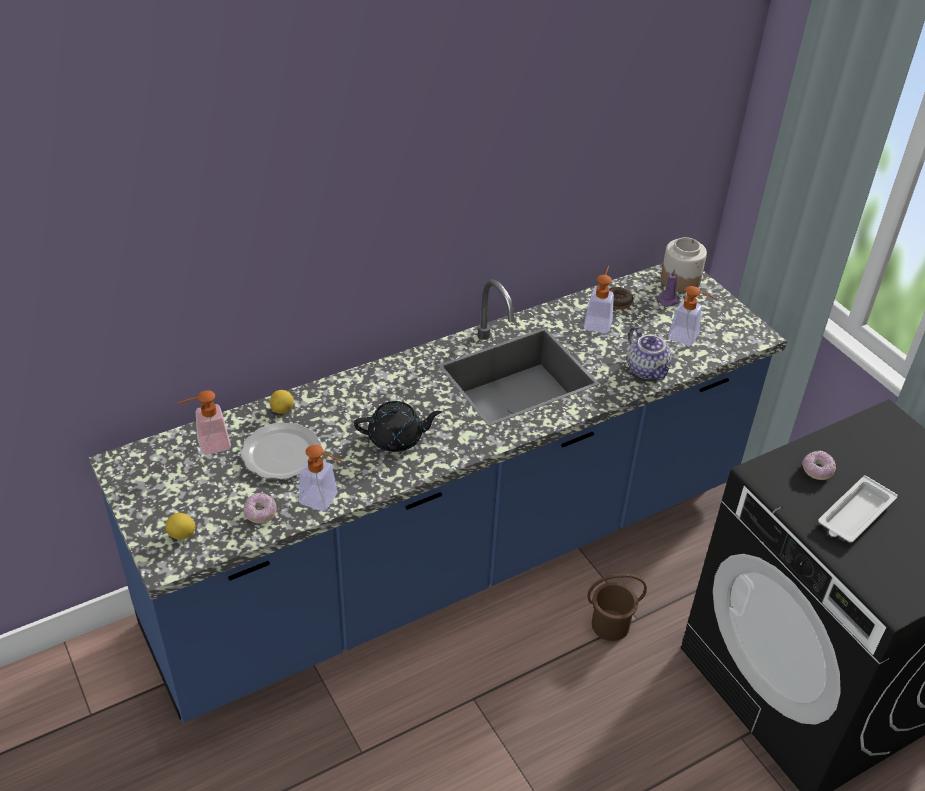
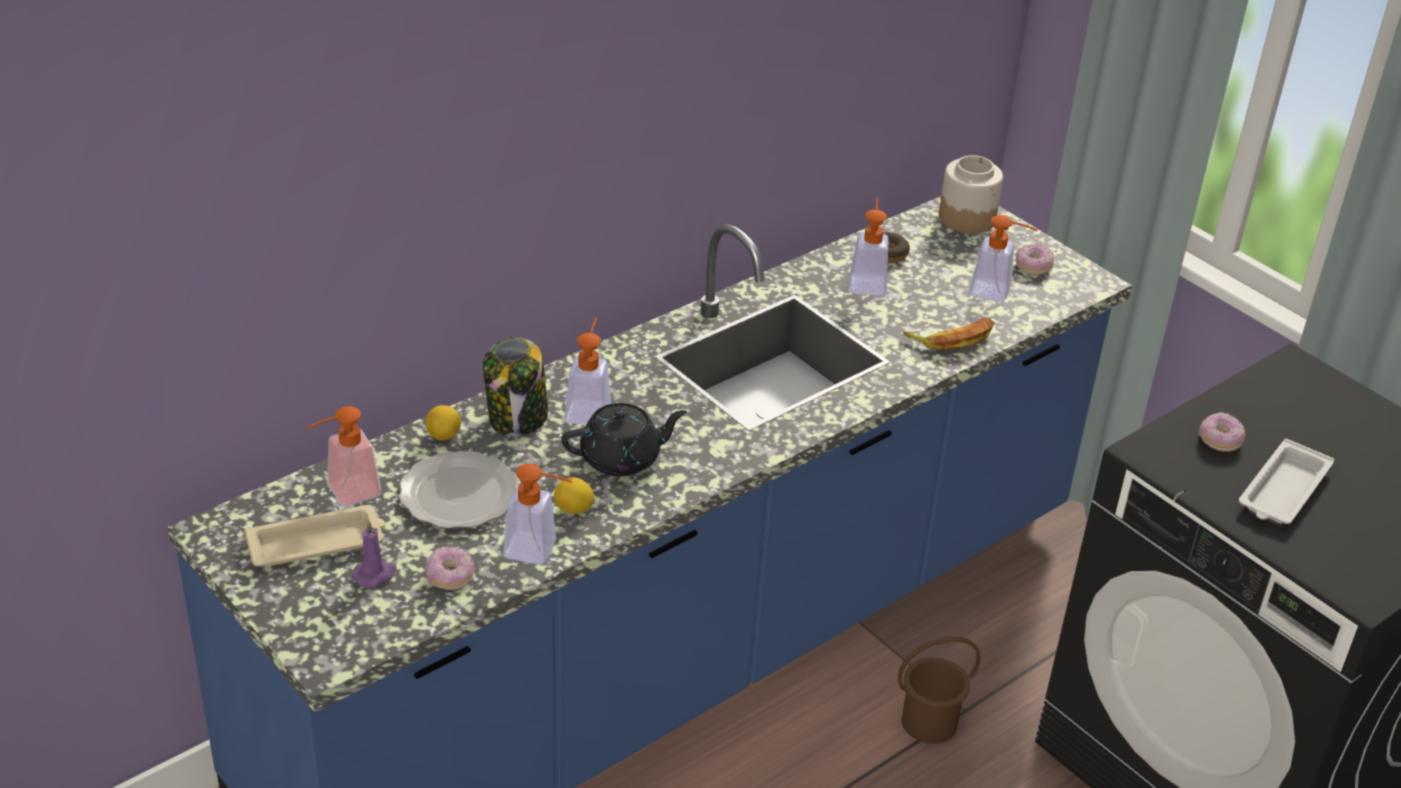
camera: 10 degrees left, 5 degrees down
lemon [165,513,196,539] -> lemon moved to [554,477,594,514]
teapot [627,326,673,380] -> banana [903,317,994,350]
purple candle [657,269,680,306] -> purple candle moved to [352,520,397,588]
none -> beige tray [244,505,385,566]
none -> jar [483,337,548,437]
none -> soap dispenser [565,318,611,425]
none -> donut [1016,244,1054,275]

